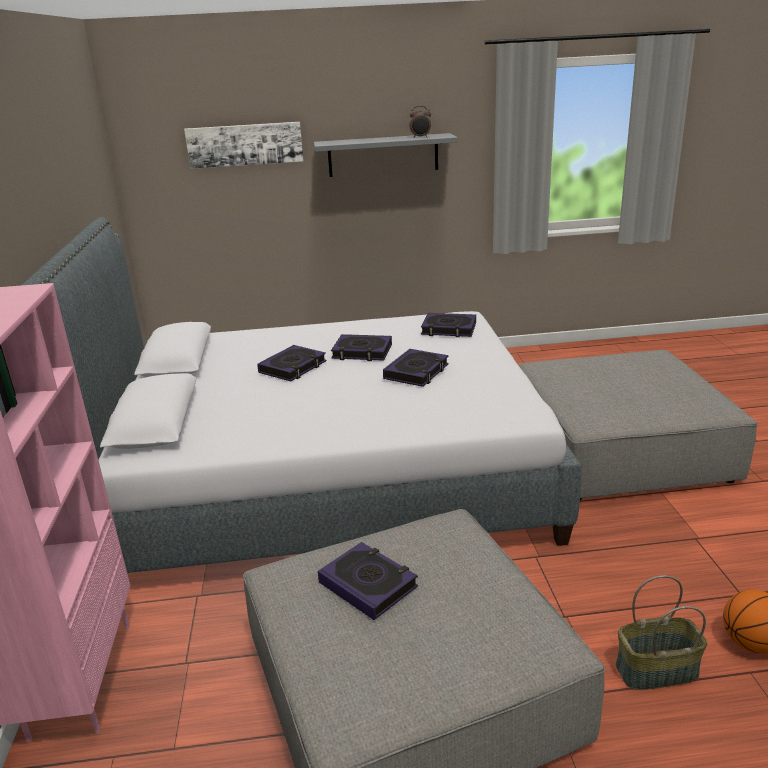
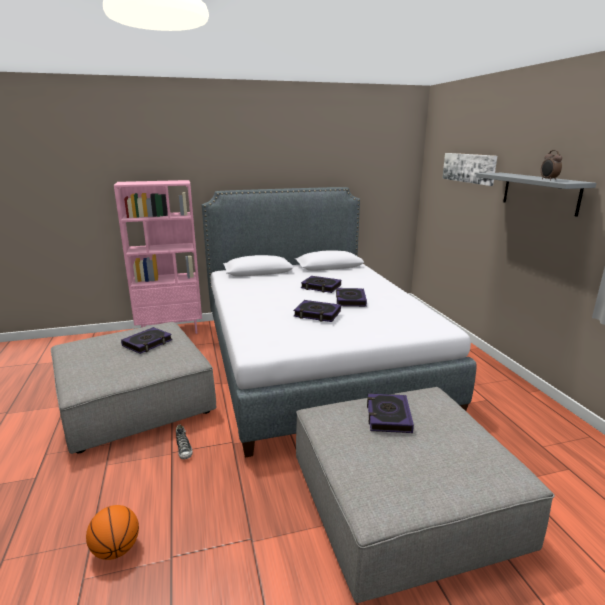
camera: 80 degrees right, 5 degrees down
book [421,313,476,337] -> book moved to [367,393,414,433]
basket [616,575,708,690] -> none
none -> shoe [176,424,193,459]

